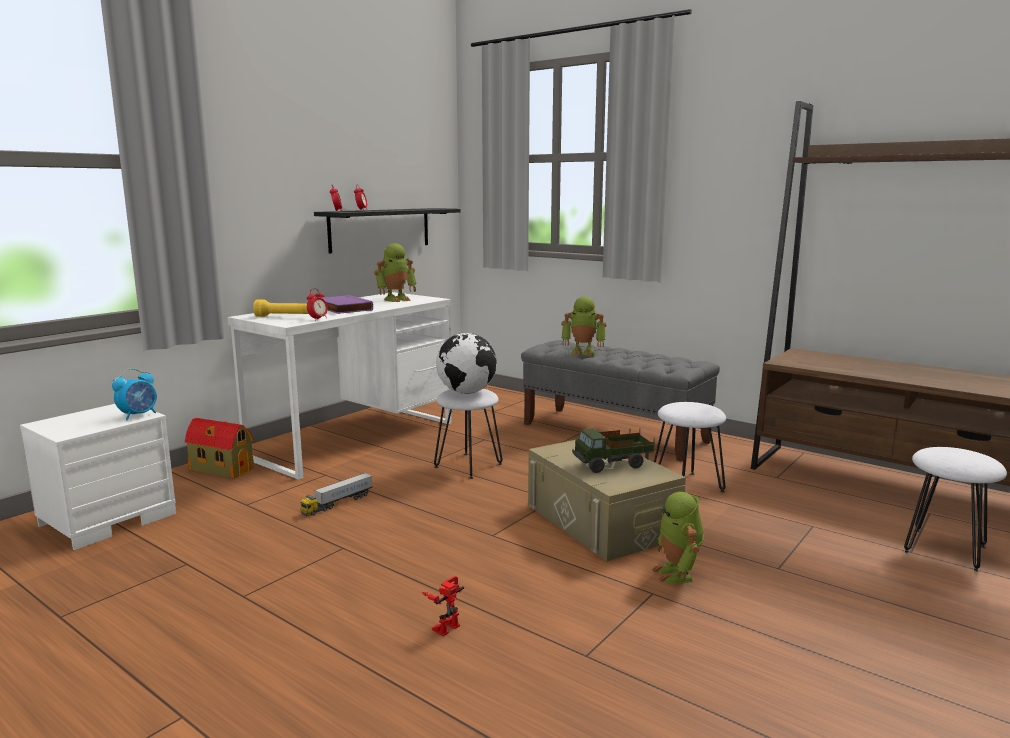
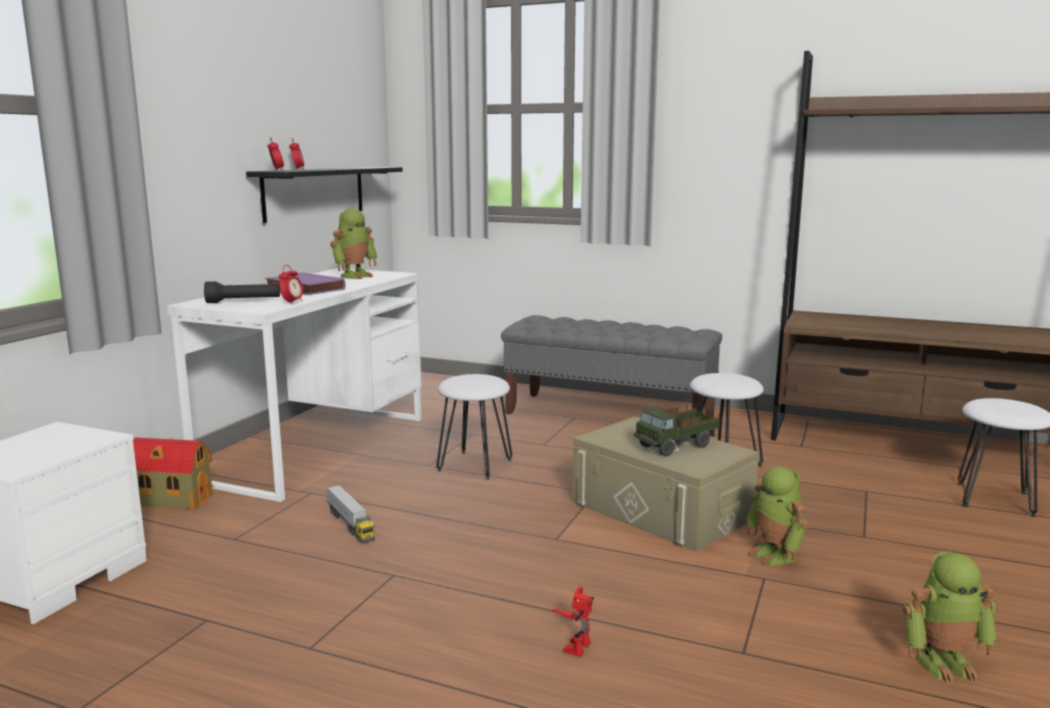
camera: 15 degrees left, 0 degrees up
alarm clock [112,368,157,420] -> none
yellow flashlight [253,299,309,317] -> black flashlight [204,281,280,303]
toy truck [300,473,373,516] -> toy truck turned 60 degrees counterclockwise [326,485,375,543]
globe [436,333,497,394] -> none
toy robot [562,296,606,356] -> toy robot moved to [903,551,997,683]

